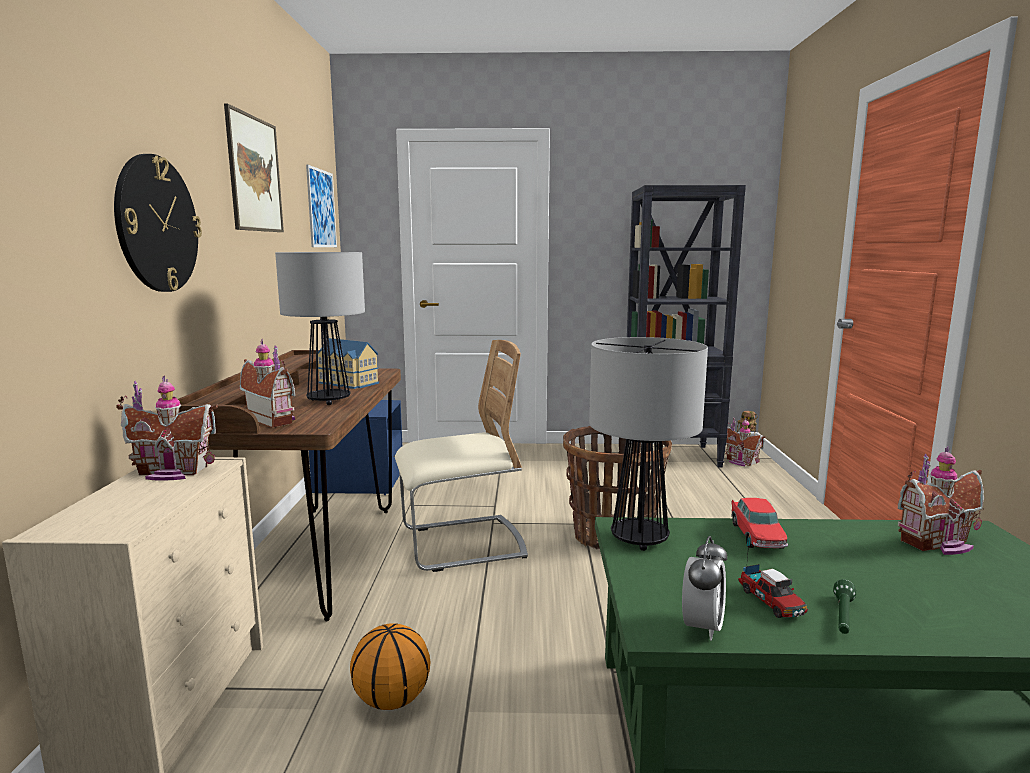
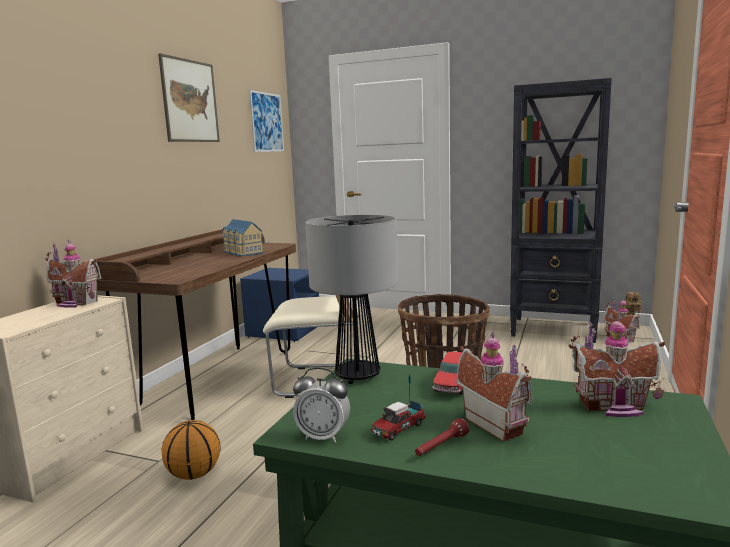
camera: 20 degrees right, 0 degrees up
wall clock [114,154,202,292] -> none
toy house [240,339,295,428] -> toy house moved to [457,332,532,442]
table lamp [275,252,365,405] -> none
alarm clock [682,536,727,641] -> alarm clock turned 60 degrees clockwise [293,367,350,443]
toy truck [738,535,808,618] -> toy truck turned 45 degrees clockwise [371,374,426,441]
green flashlight [833,579,856,634] -> red flashlight [415,418,469,456]

